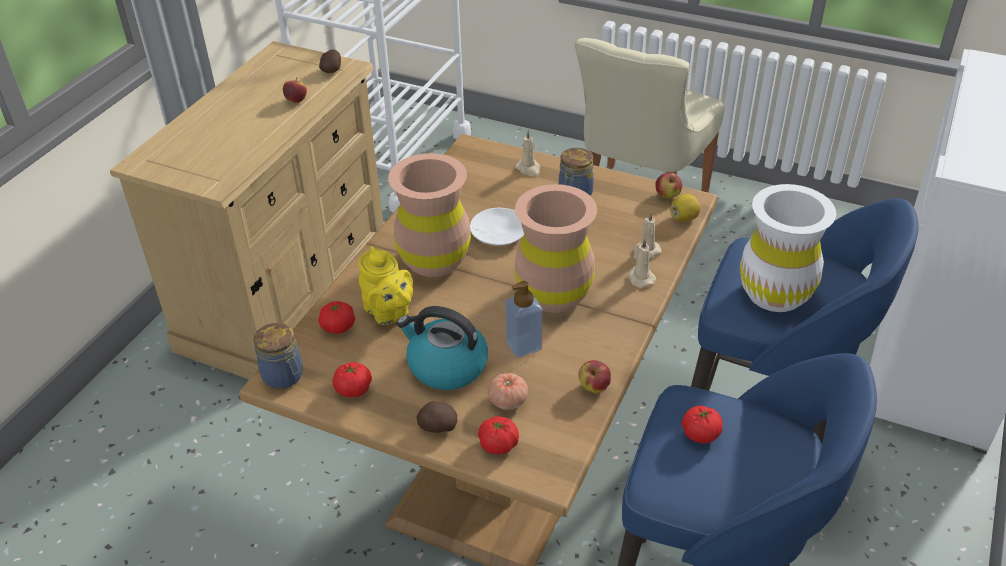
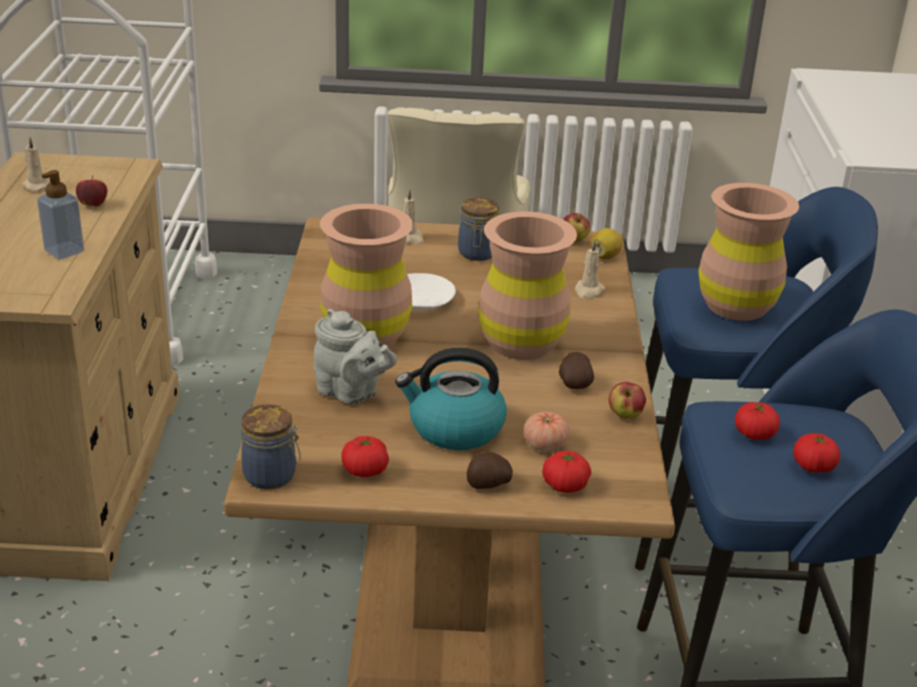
camera: 25 degrees left, 10 degrees down
tomato [318,301,355,334] -> tomato moved to [793,433,840,473]
potato [319,49,341,73] -> potato moved to [559,352,594,389]
yellow teapot [358,246,413,325] -> grey teapot [314,309,397,405]
soap dispenser [505,281,542,357] -> soap dispenser moved to [37,170,84,260]
beige candle [627,238,656,288] -> beige candle moved to [22,137,50,191]
white vase [740,184,836,312] -> brown vase [699,183,799,321]

